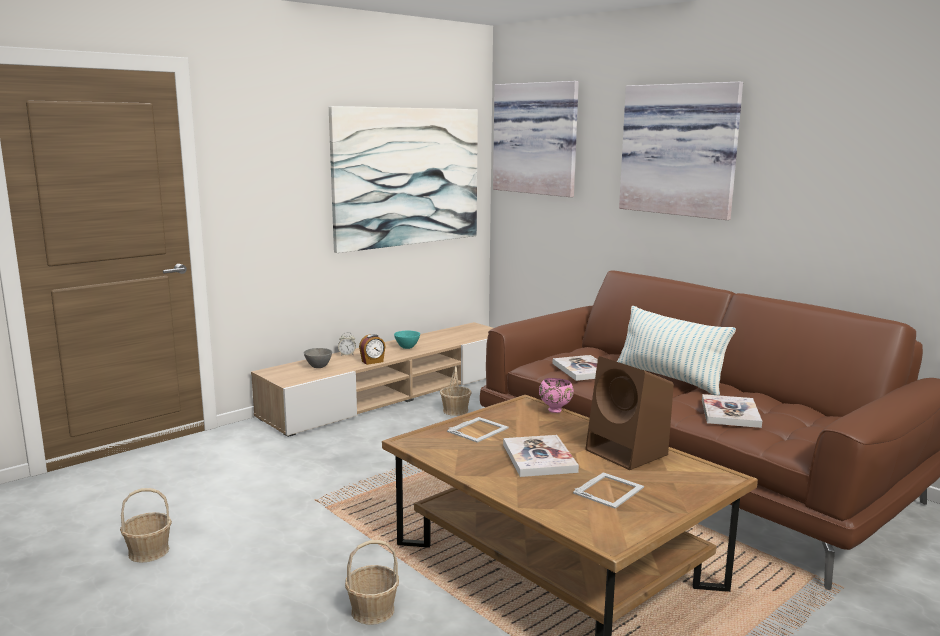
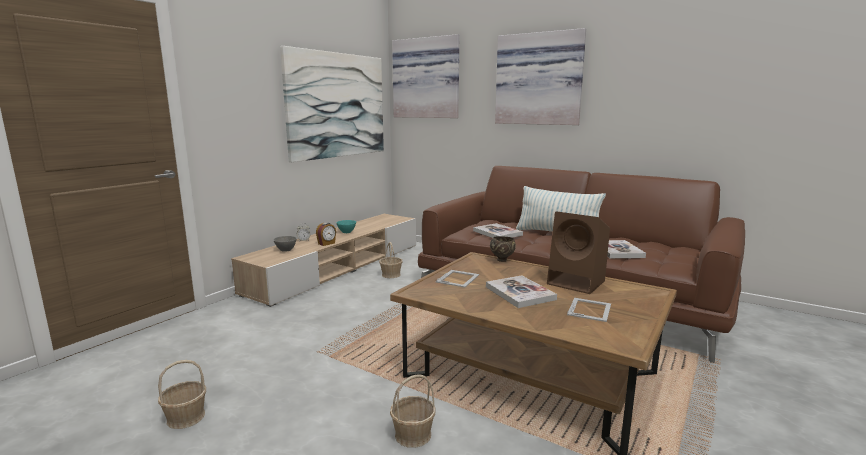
camera: 15 degrees left, 0 degrees up
pink bowl [539,378,574,413] -> brown bowl [490,236,516,262]

